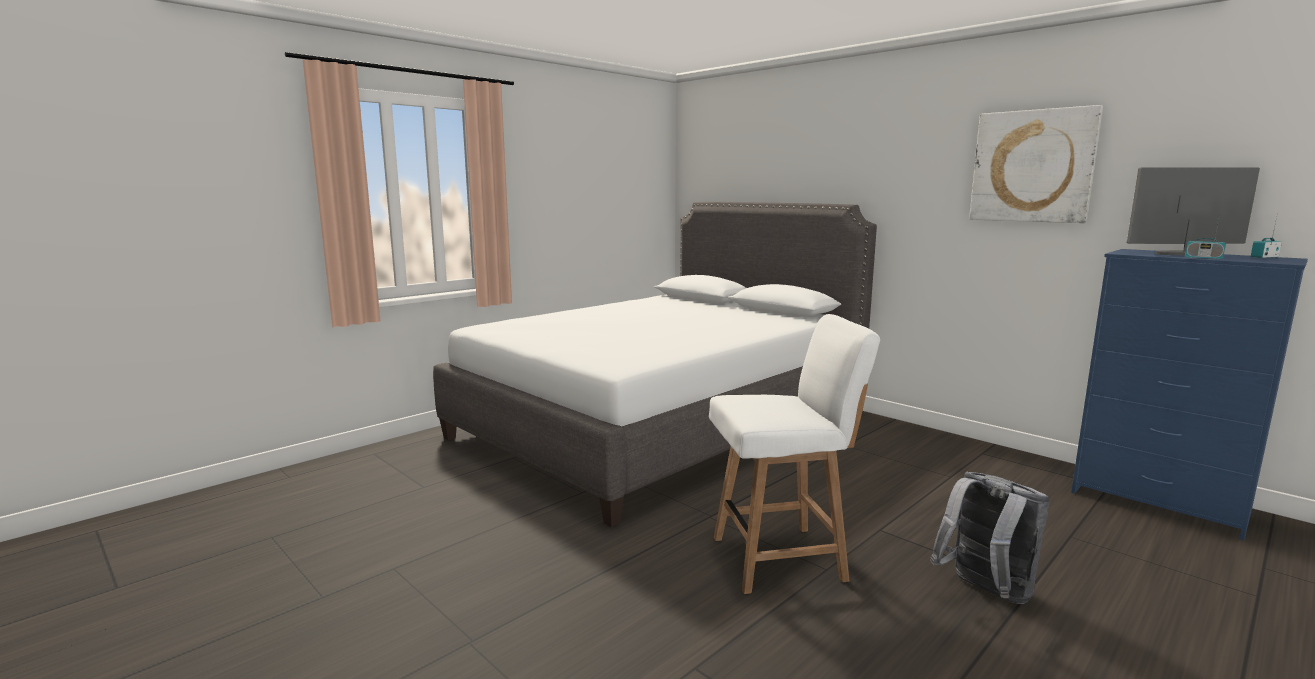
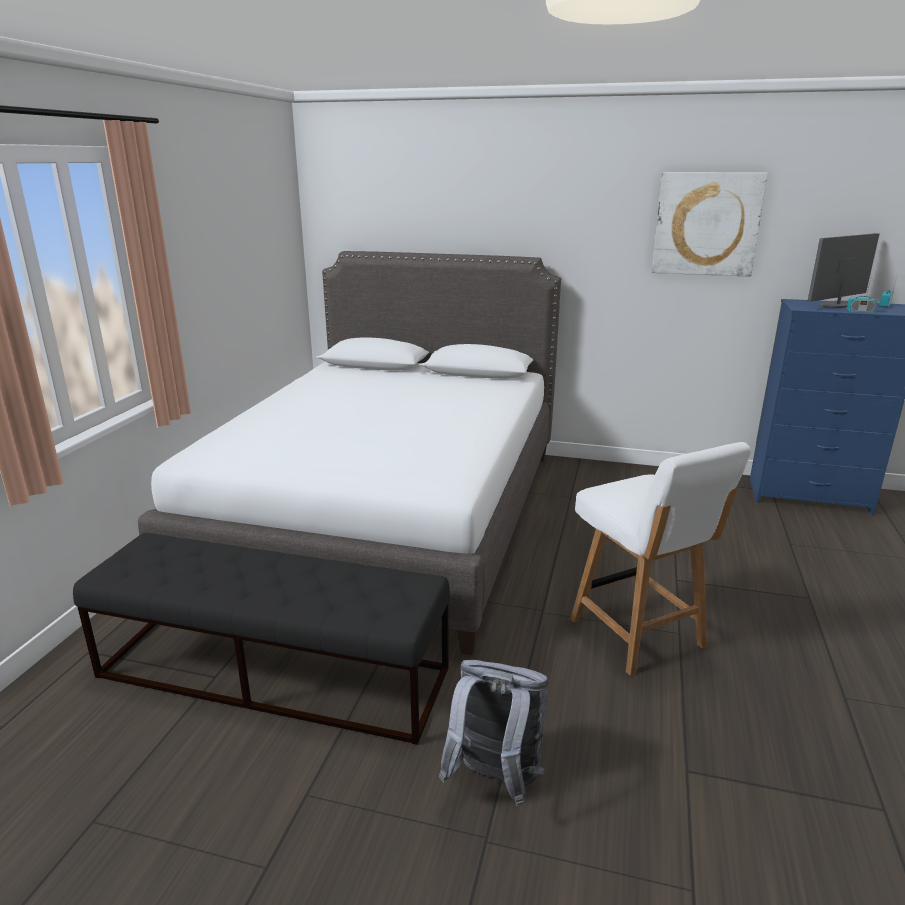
camera: 30 degrees left, 10 degrees up
white chair [709,314,880,594] -> white chair turned 105 degrees clockwise [571,442,752,676]
grey backpack [930,471,1050,604] -> grey backpack moved to [439,660,549,807]
none -> black bench [73,533,450,745]

